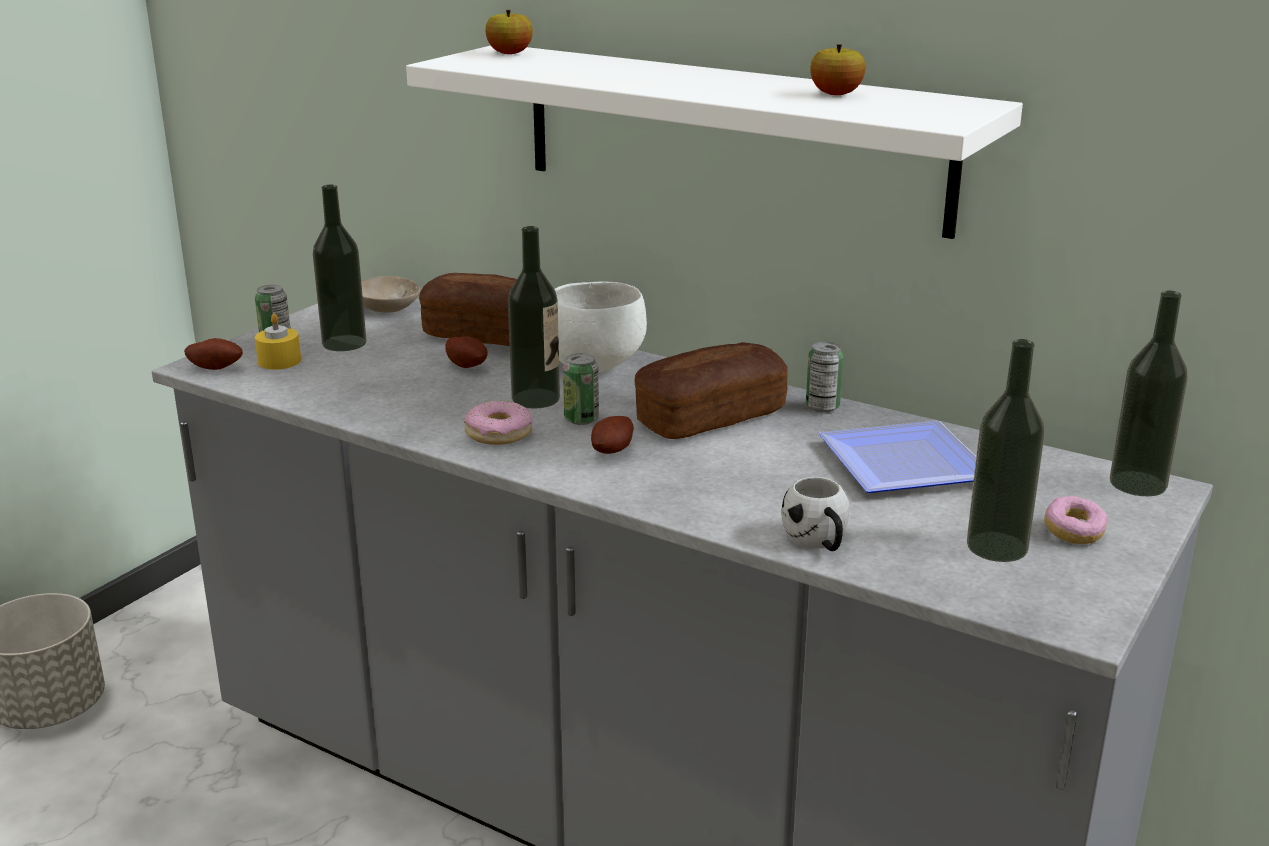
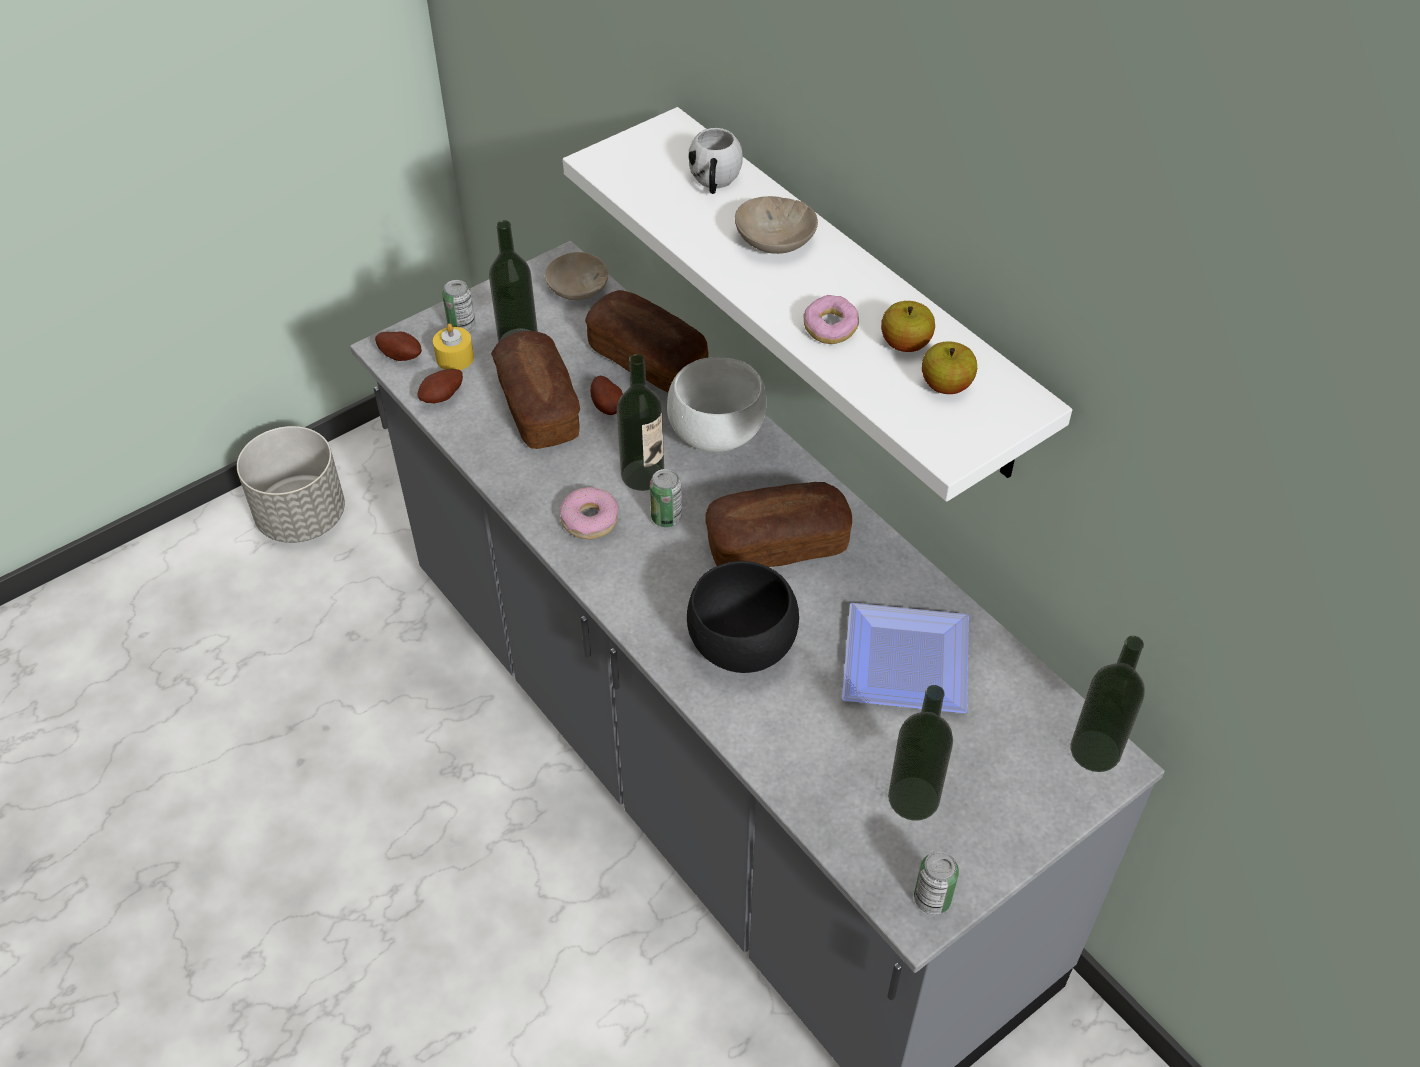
camera: 20 degrees right, 25 degrees up
apple [485,10,533,54] -> apple moved to [922,341,977,394]
potato [591,416,634,454] -> potato moved to [417,369,463,403]
white mug [781,477,850,551] -> white mug moved to [688,128,743,194]
can [806,342,843,412] -> can moved to [914,851,959,915]
donut [1044,496,1108,544] -> donut moved to [804,295,859,344]
none -> bread [491,331,580,449]
none -> black bowl [687,561,799,673]
none -> beige bowl [735,196,818,254]

